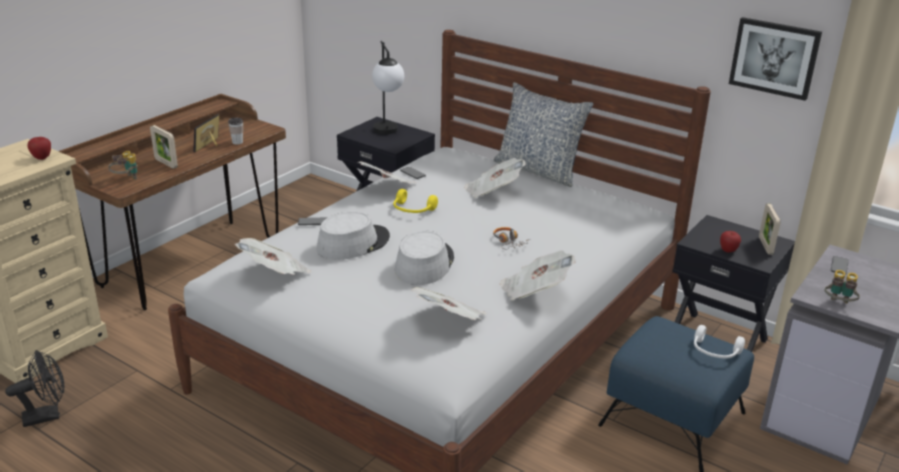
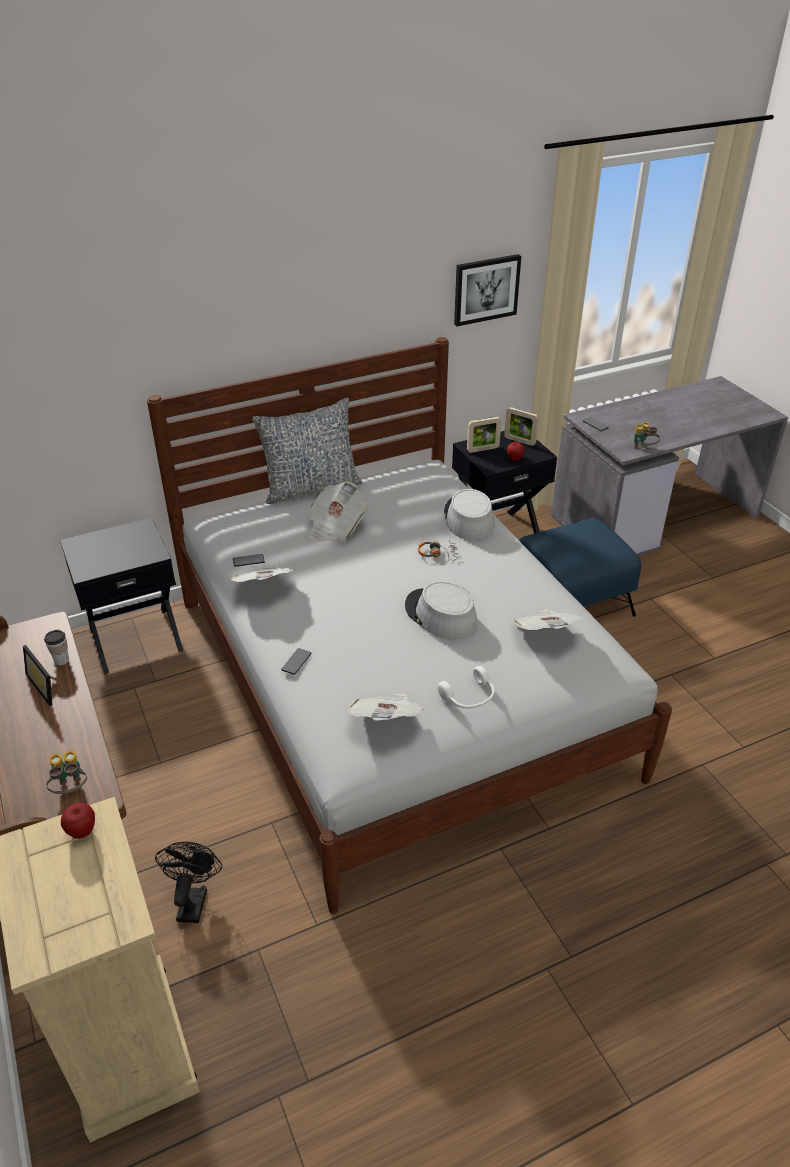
camera: 60 degrees left, 10 degrees up
black fan [5,350,64,427] -> black fan moved to [155,842,222,923]
picture frame [150,125,178,169] -> picture frame moved to [467,417,502,453]
grey hat [317,211,390,260] -> grey hat moved to [444,489,495,541]
table lamp [372,41,404,134] -> none
yellow headphones [393,189,438,213] -> none
newspaper [500,250,575,301] -> none
white headphones [694,325,745,359] -> white headphones moved to [438,666,495,709]

